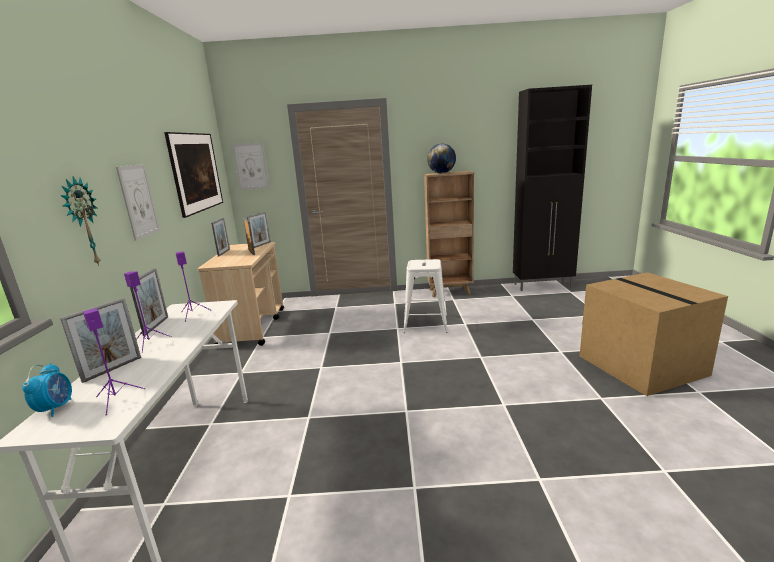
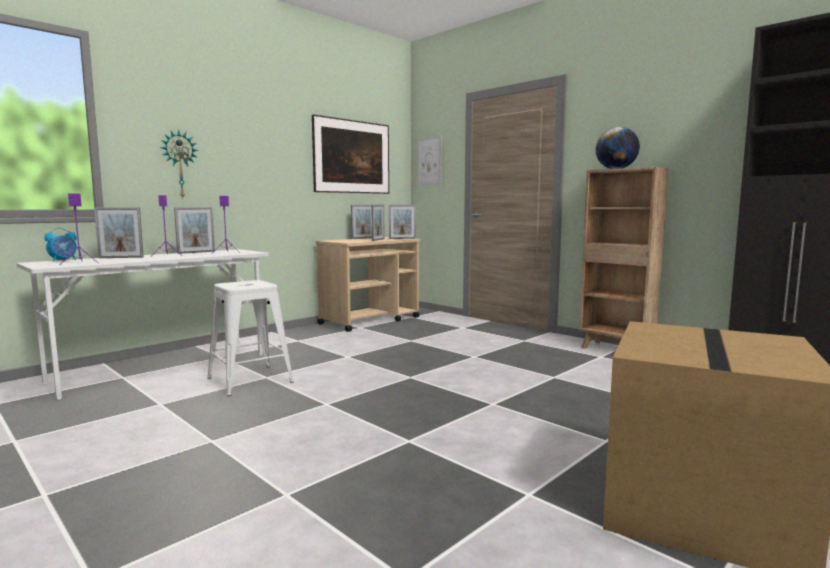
camera: 45 degrees right, 10 degrees down
picture [116,164,160,241] -> none
white stool [403,259,448,333] -> white stool moved to [207,280,294,396]

